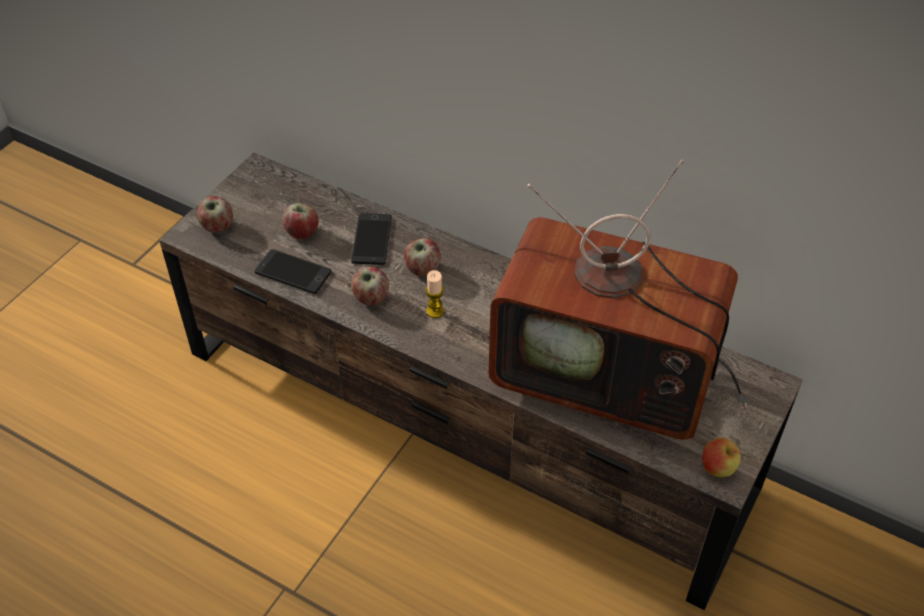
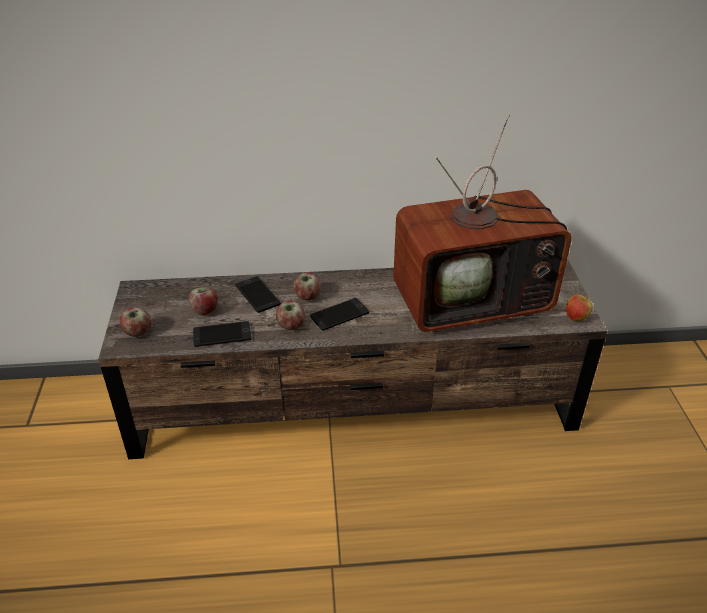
camera: 35 degrees left, 10 degrees down
candle [425,270,444,318] -> phone [310,298,369,331]

